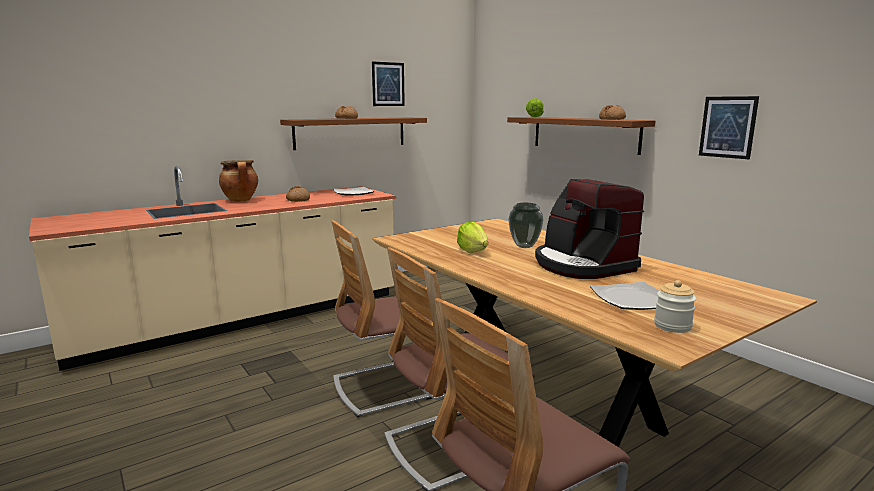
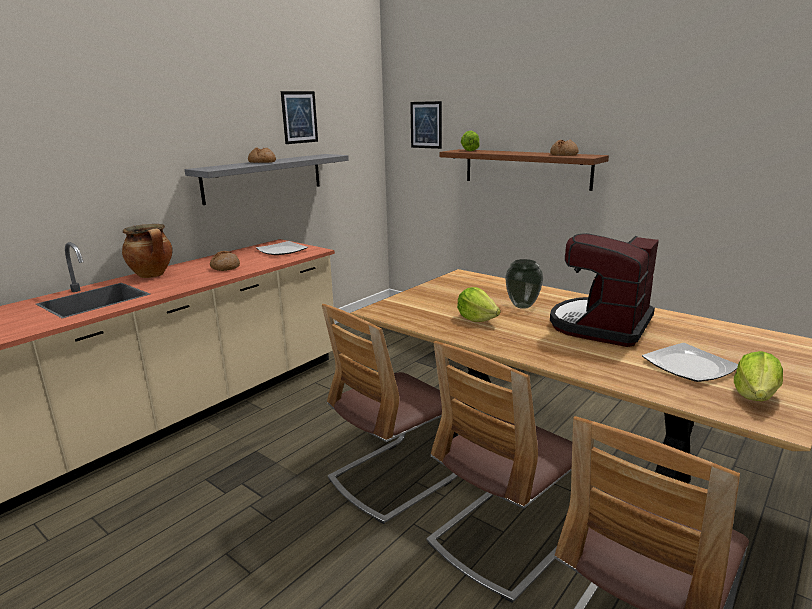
camera: 15 degrees left, 5 degrees up
brown shelf [280,117,427,150] -> grey shelf [185,154,349,205]
coffee machine [535,179,644,279] -> coffee machine turned 75 degrees clockwise [550,233,659,347]
jar [654,280,696,333] -> lettuce [734,351,783,401]
picture [699,96,759,159] -> picture moved to [410,101,442,149]

